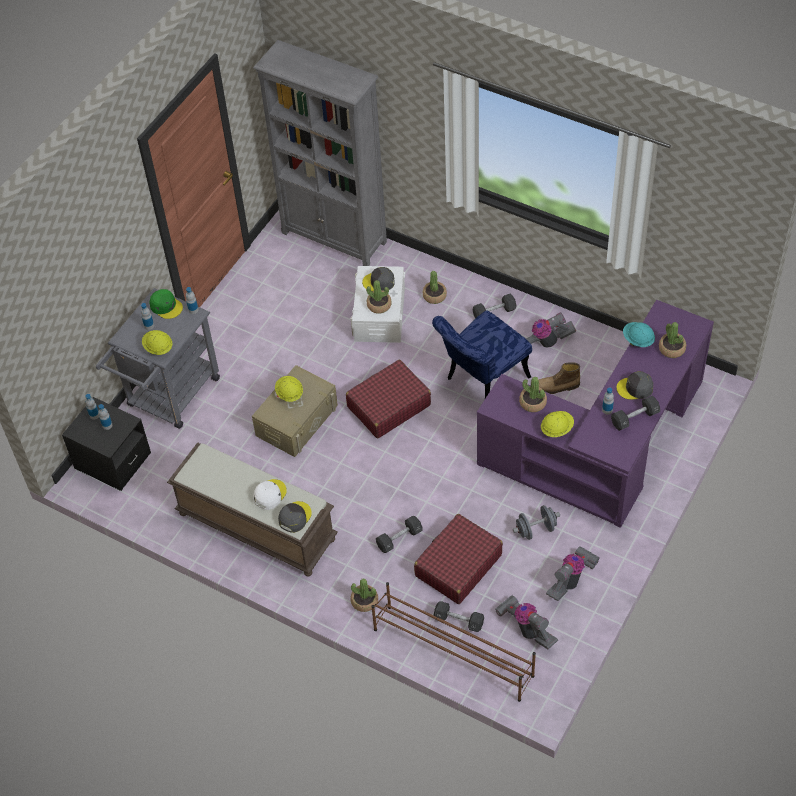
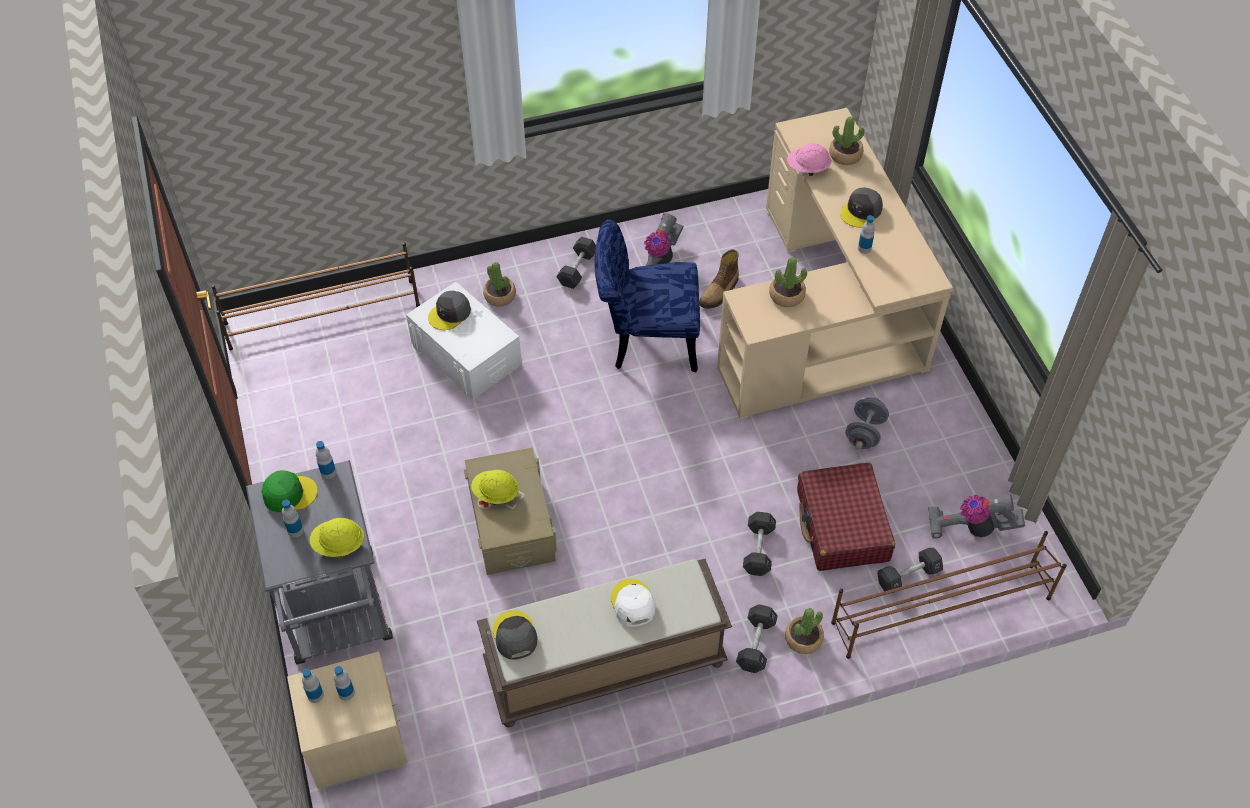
camera: 50 degrees left, 0 degrees up
black nightstand [62,397,151,491] -> beige nightstand [287,652,408,789]
grey bookcase [253,40,387,266] -> brown shoe rack [211,243,420,351]
grey cap [278,501,312,533] -> grey cap moved to [493,610,537,660]
red suitcase [346,360,431,438] -> none
potted plant [366,280,392,314] -> none
blue chair [432,310,532,398] -> blue chair turned 90 degrees clockwise [595,220,700,372]
purple desk [477,300,714,528] -> beige desk [717,108,953,419]
yellow hard hat [541,411,574,437] -> none
vacuum cleaner [546,546,600,601] -> none
black dumbbell [611,395,660,431] -> black dumbbell moved to [736,604,778,673]
turquoise hard hat [623,322,655,347] -> pink hard hat [787,143,831,176]

